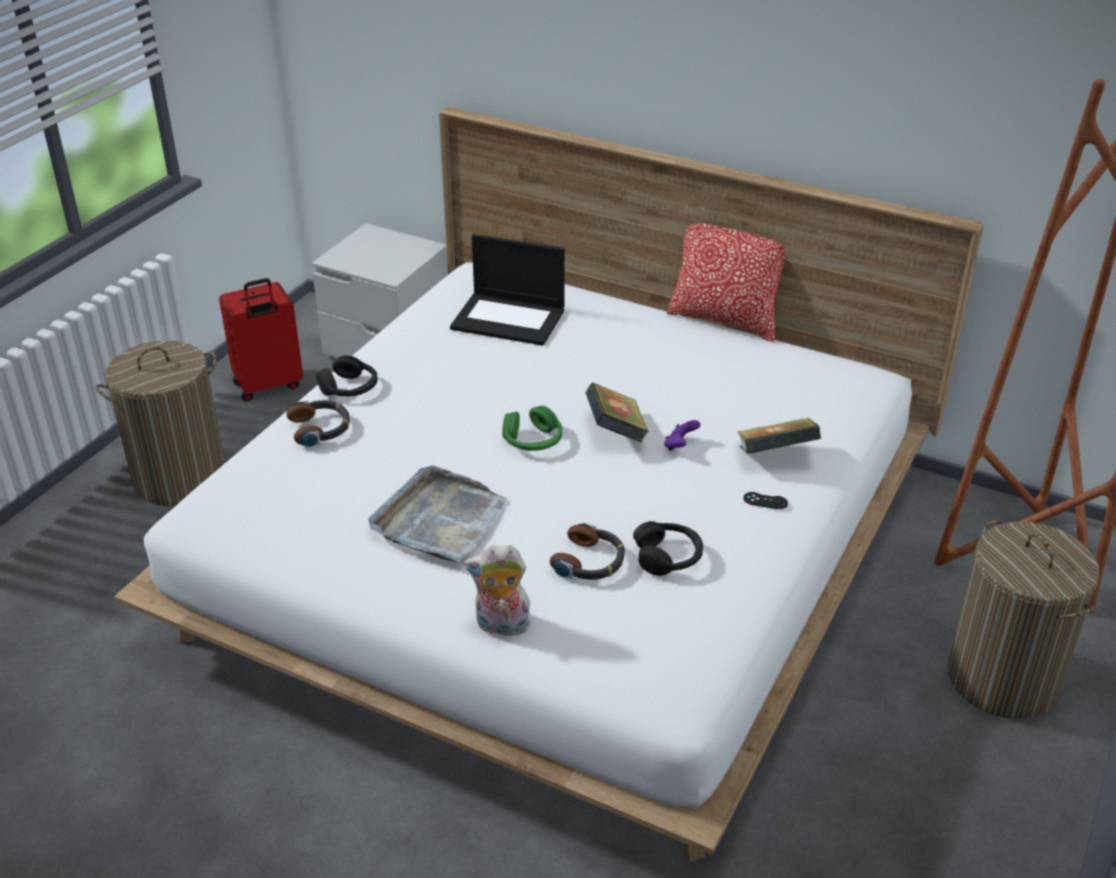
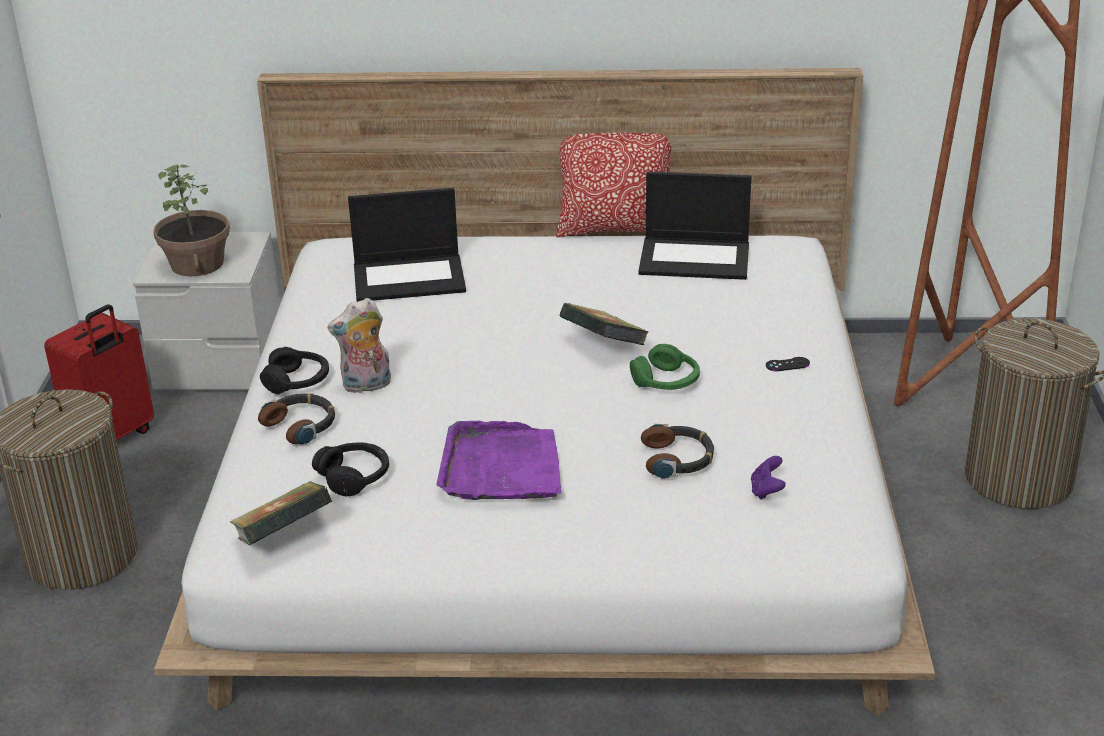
camera: 25 degrees left, 5 degrees down
grey tray [368,466,507,562] -> purple tray [436,421,562,500]
plush toy [464,545,533,640] -> plush toy moved to [327,298,391,393]
green headphones [502,406,562,451] -> green headphones moved to [630,344,700,390]
black headphones [633,521,703,576] -> black headphones moved to [312,442,389,496]
purple game controller [664,420,700,451] -> purple game controller moved to [751,456,786,500]
book [737,418,821,454] -> book moved to [229,481,332,545]
none -> potted plant [153,164,230,276]
none -> laptop [638,172,752,280]

